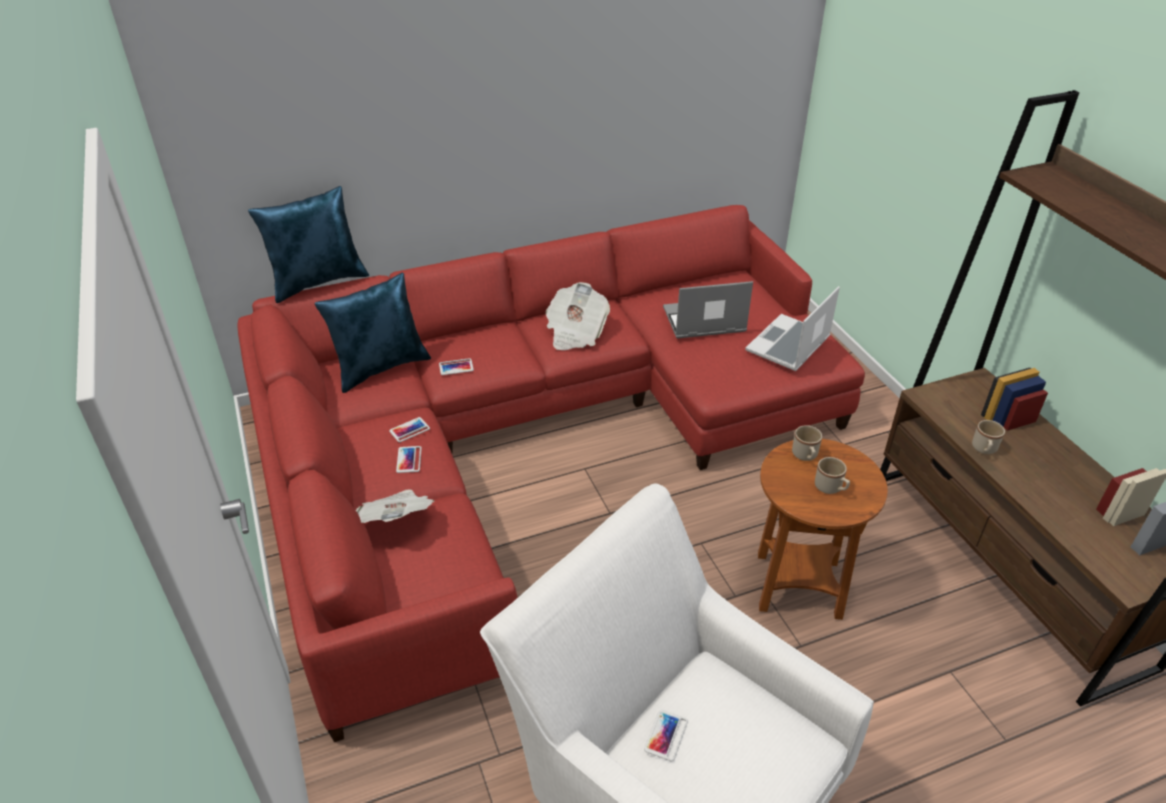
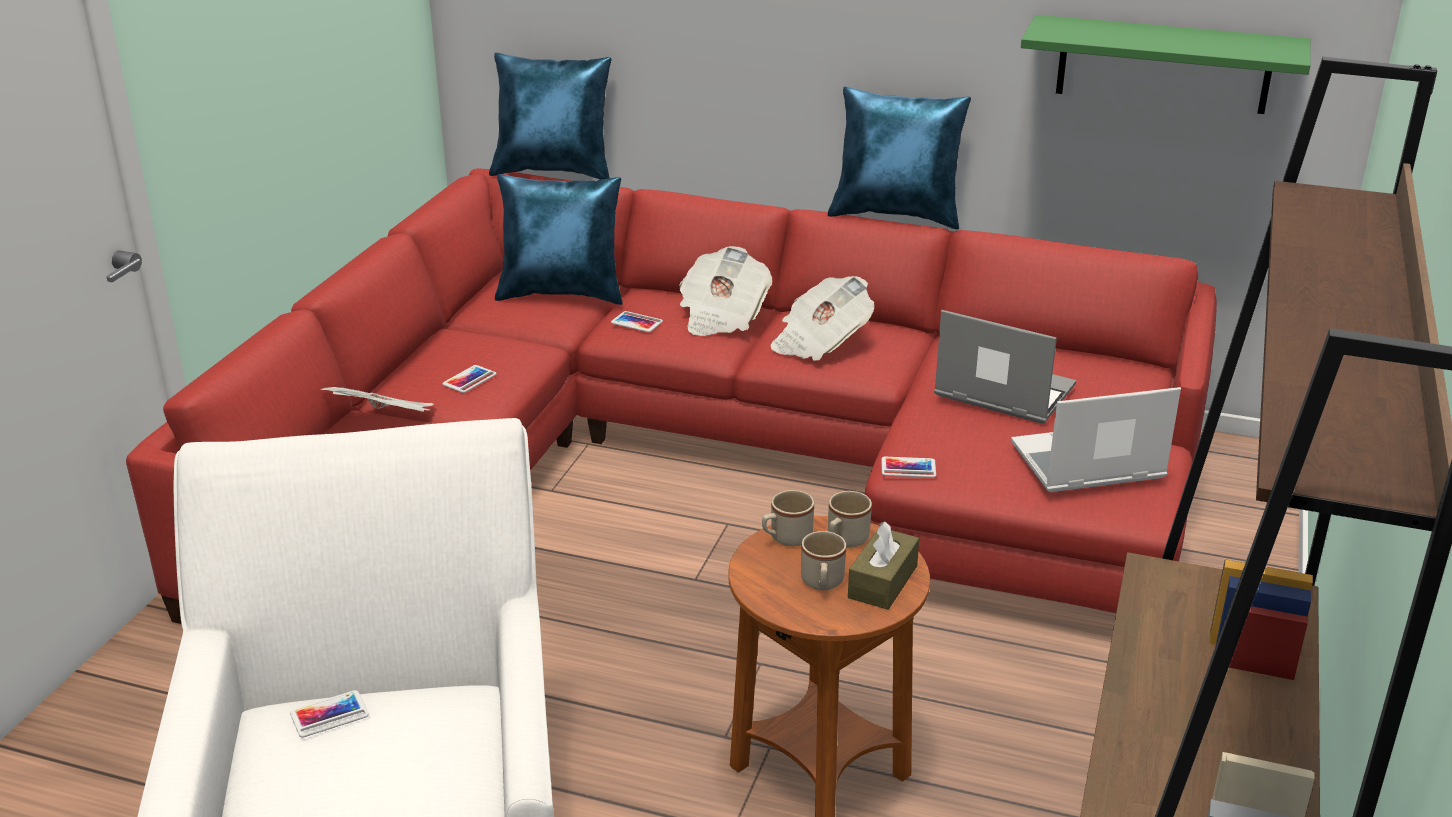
camera: 40 degrees right, 10 degrees down
phone [389,417,430,442] -> phone moved to [882,457,936,478]
beige mug [972,420,1005,454] -> beige mug moved to [762,490,814,546]
none -> newspaper [679,246,772,336]
none -> blue pillow [828,87,971,229]
none -> brown tissue box [848,522,919,610]
none -> green shelf [1021,15,1311,114]

